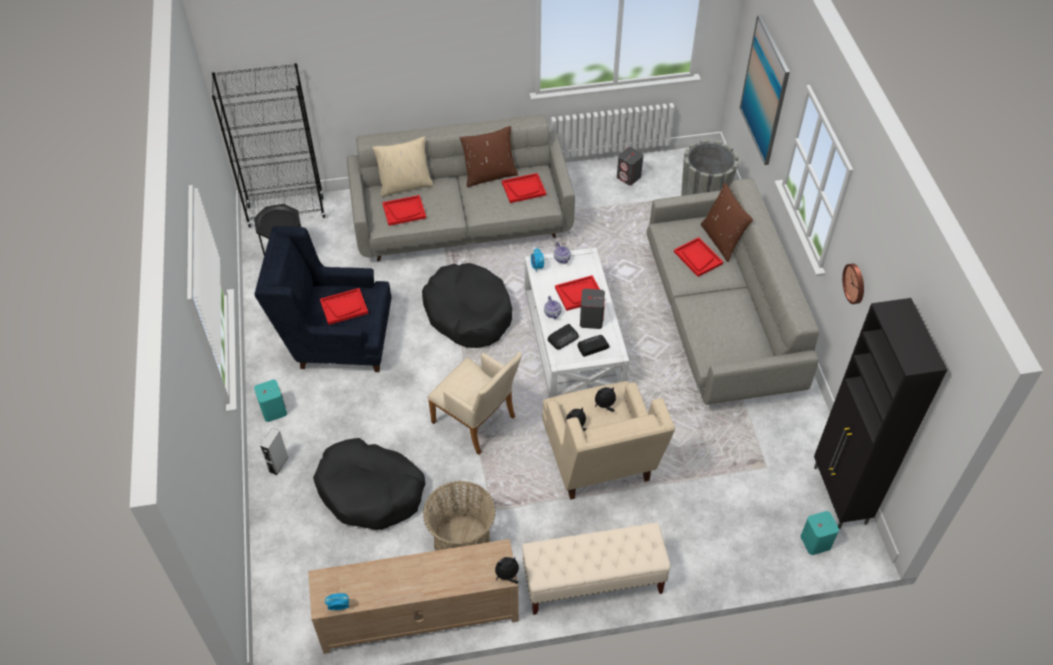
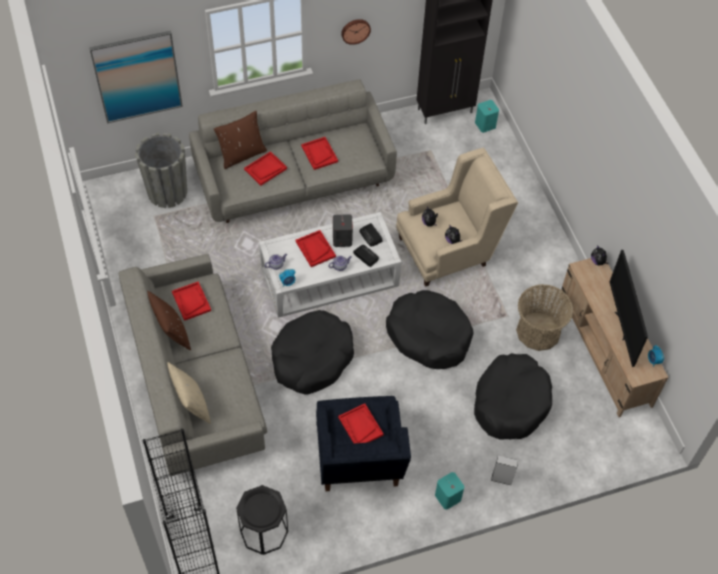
camera: 100 degrees left, 5 degrees up
red tray [382,195,426,226] -> red tray moved to [301,137,338,170]
beige armchair [427,352,522,455] -> black dog bed [386,290,474,369]
beige bench [522,522,670,615] -> none
grey speaker [617,147,644,185] -> none
none -> television [610,250,648,367]

